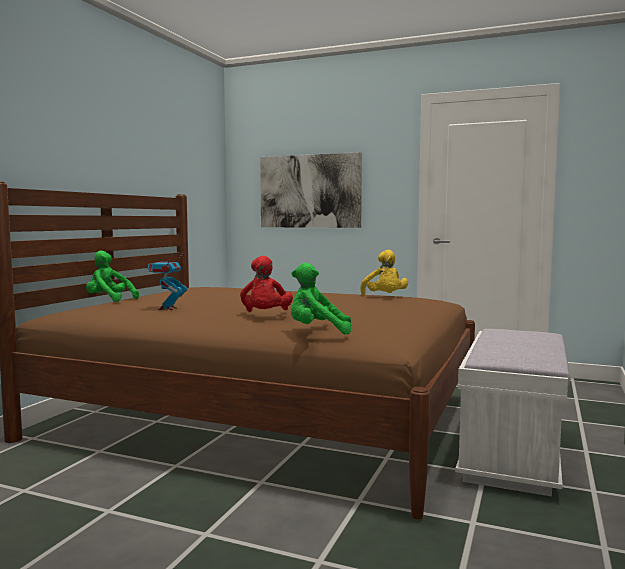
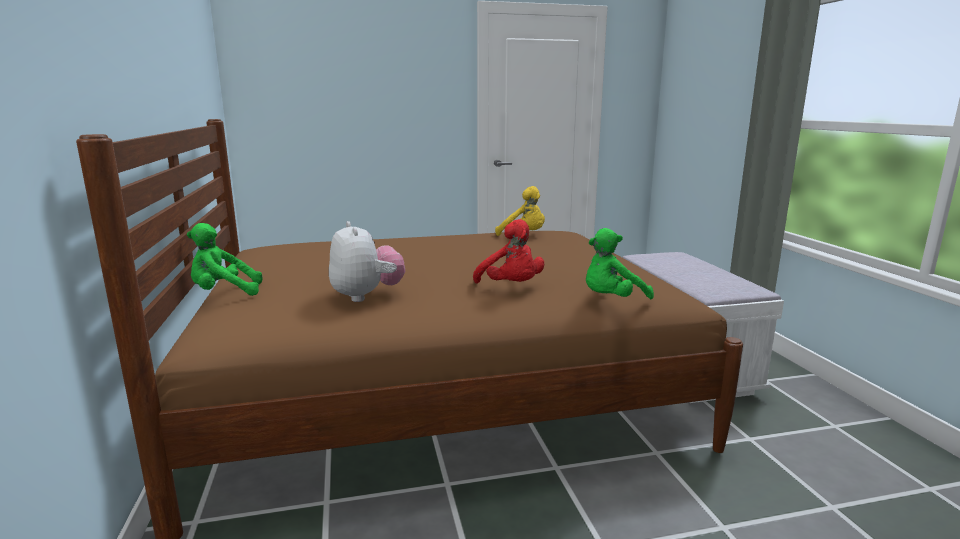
camera: 35 degrees left, 10 degrees up
toy robot [148,252,187,310] -> plush toy [329,221,405,302]
picture [260,152,362,228] -> none

